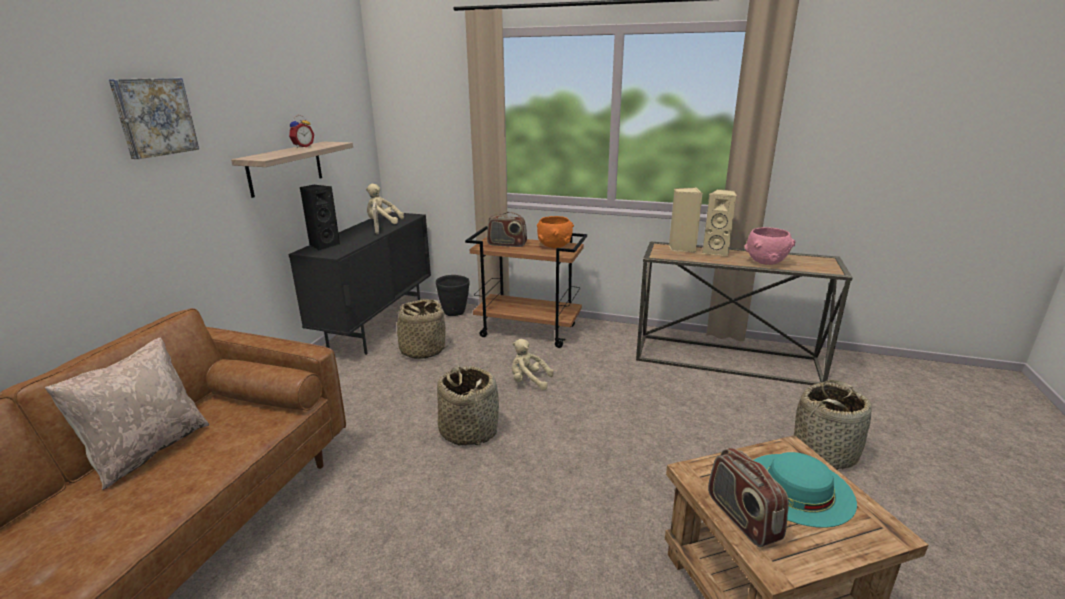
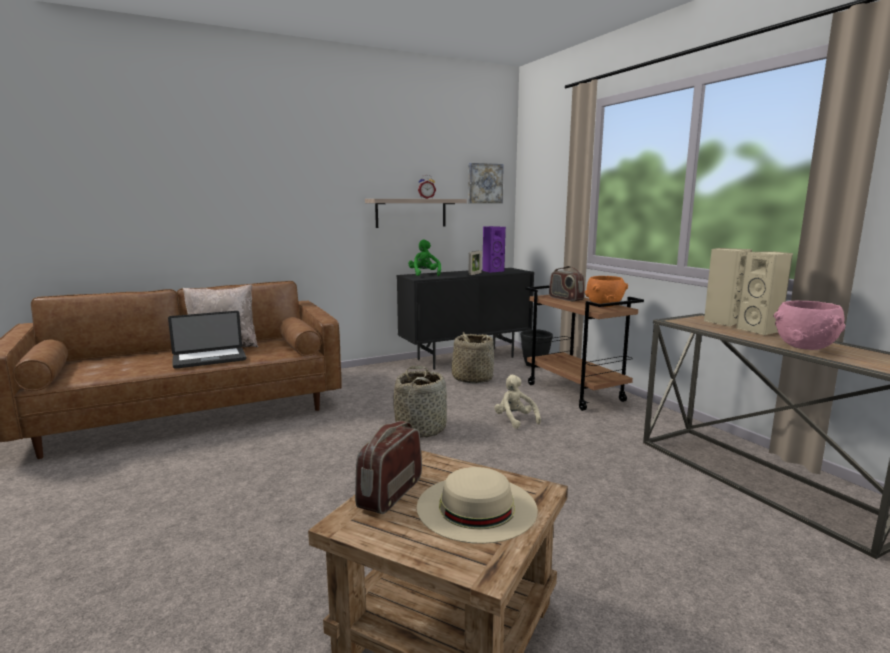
camera: 45 degrees right, 10 degrees down
picture [109,78,199,159] -> picture moved to [468,163,504,203]
black speaker [300,184,340,250] -> green plush toy [408,239,441,276]
beige plush toy [366,184,404,224] -> purple speaker [482,226,506,273]
turquoise hat [753,452,857,528] -> beige hat [417,467,538,544]
basket [794,380,871,470] -> none
none -> laptop [168,311,246,369]

